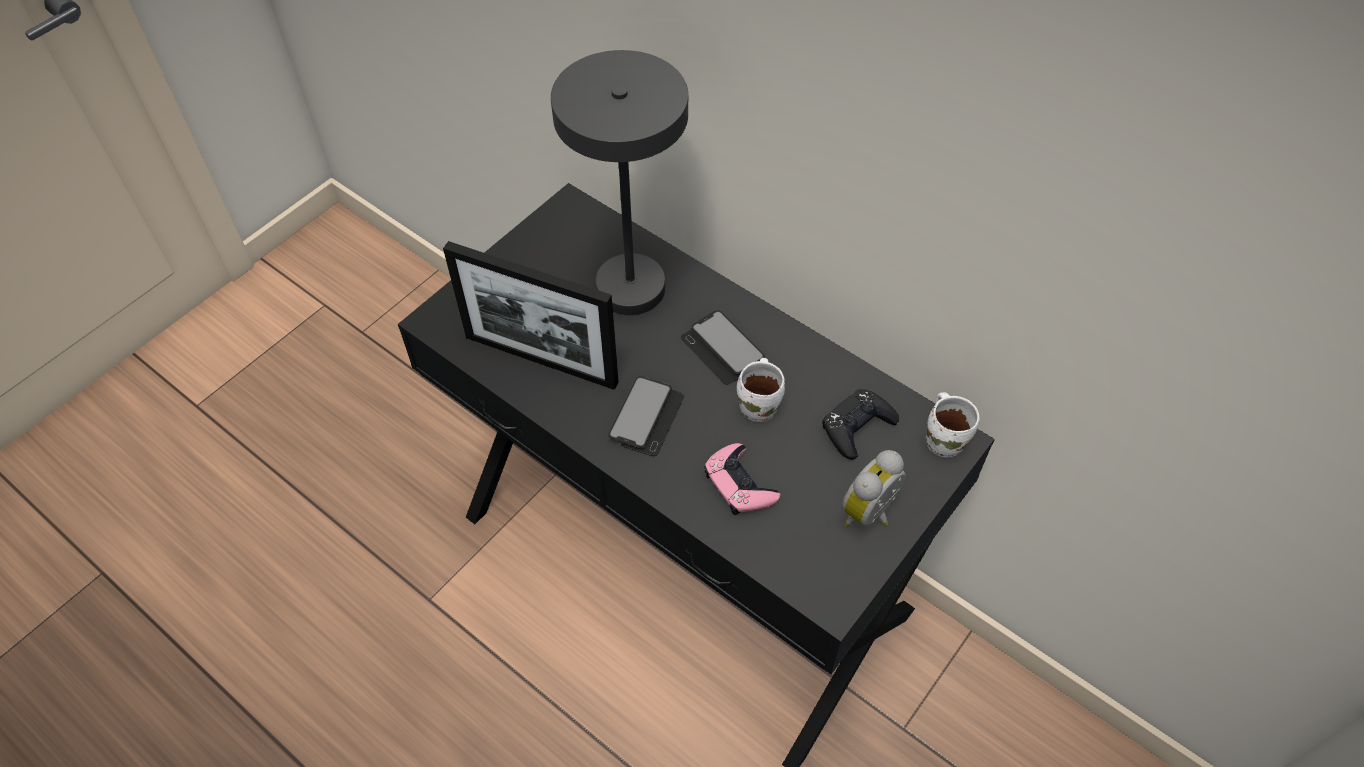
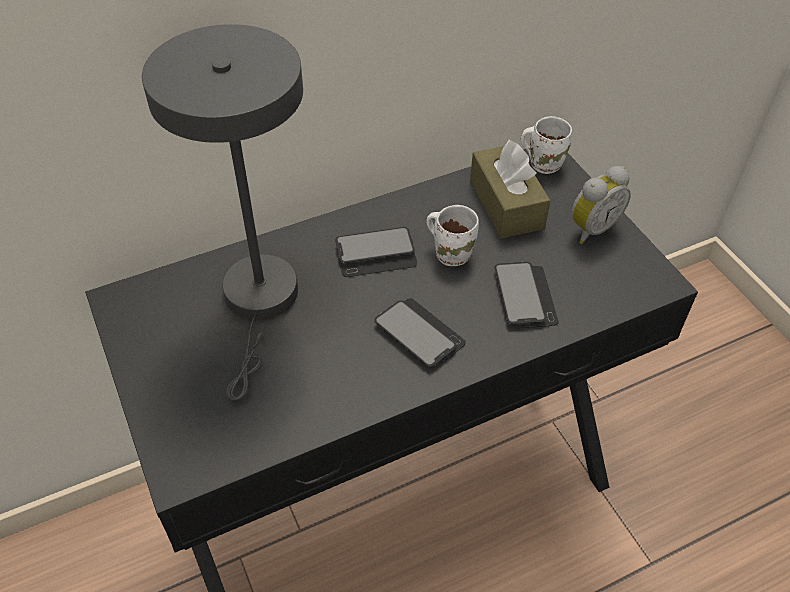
camera: 65 degrees left, 5 degrees down
picture frame [443,241,619,390] -> none
pink game controller [704,443,780,515] -> phone [495,262,559,328]
black game controller [822,389,899,460] -> brown tissue box [470,140,551,238]
alarm clock [842,450,906,527] -> alarm clock turned 105 degrees counterclockwise [571,166,631,244]

